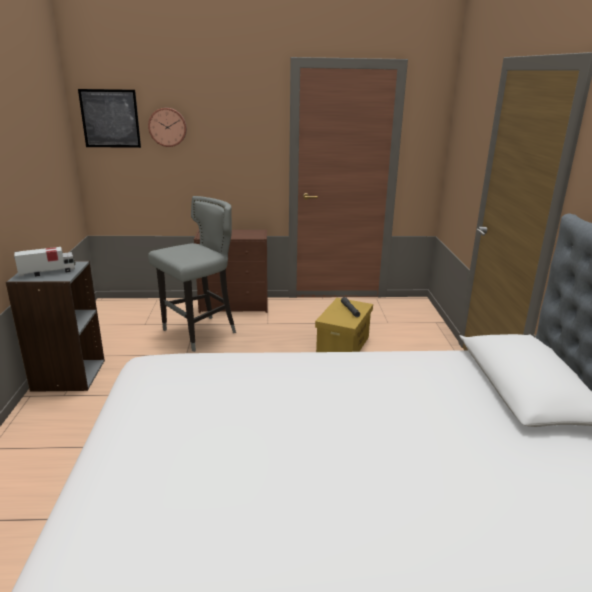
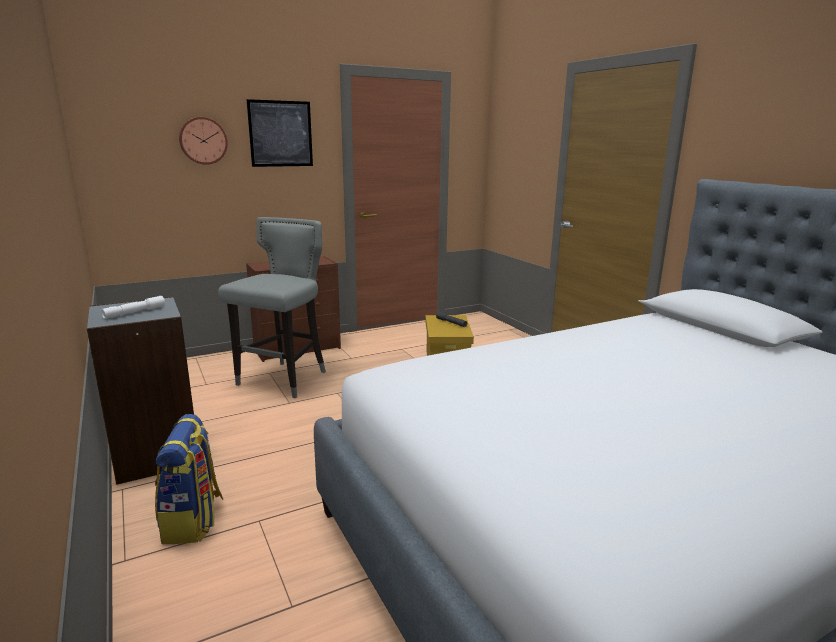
camera: 25 degrees left, 5 degrees down
toy truck [14,247,76,277] -> white flashlight [101,296,165,319]
picture [78,89,141,148] -> picture moved to [246,99,313,167]
none -> backpack [155,414,223,544]

